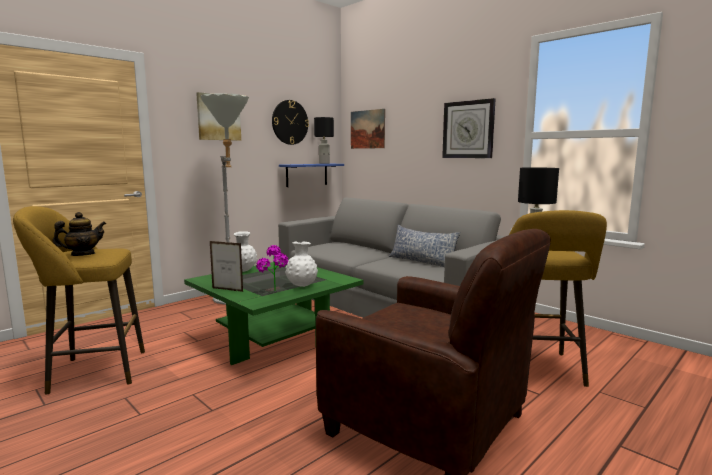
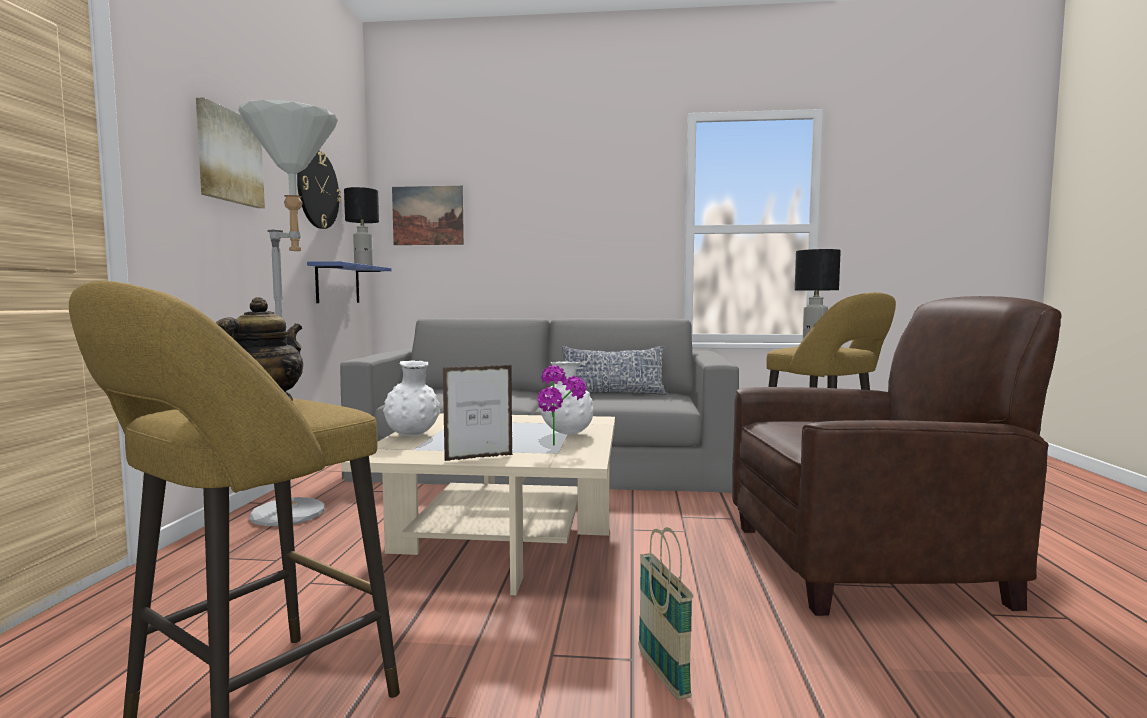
camera: 40 degrees left, 5 degrees down
green coffee table [184,259,364,365] -> beige coffee table [341,414,615,595]
wall clock [442,98,495,158] -> none
none -> basket [638,527,693,700]

